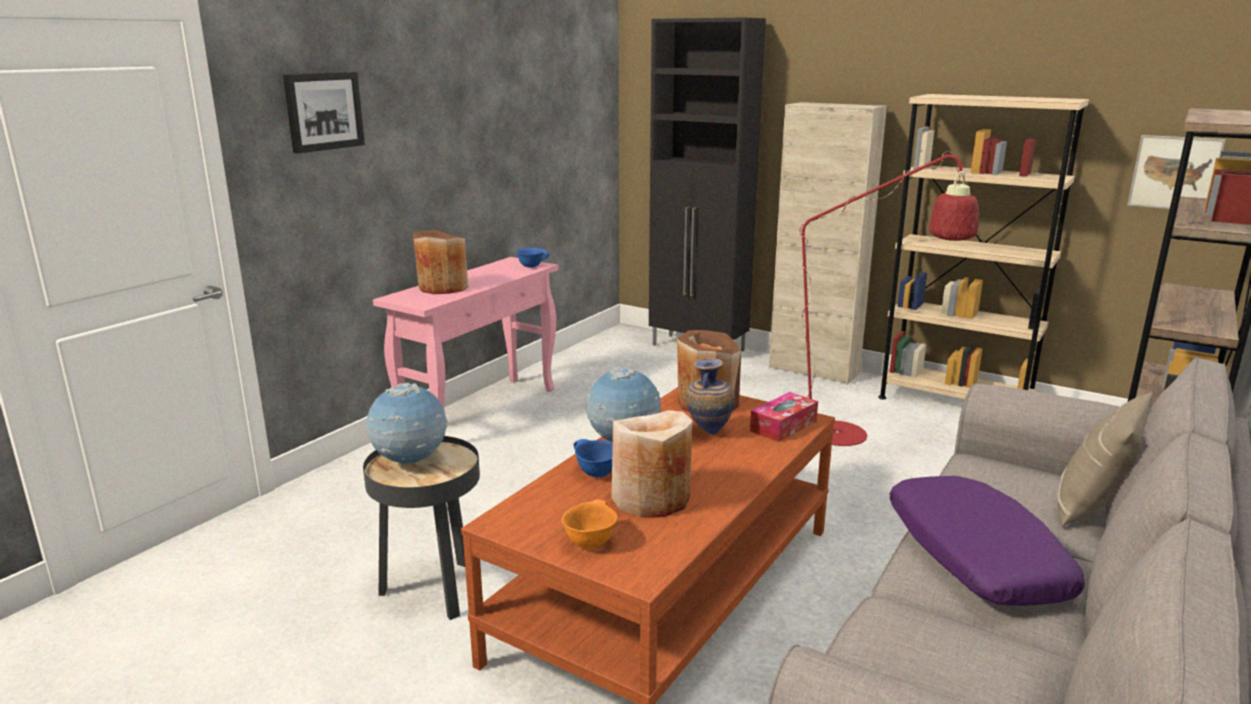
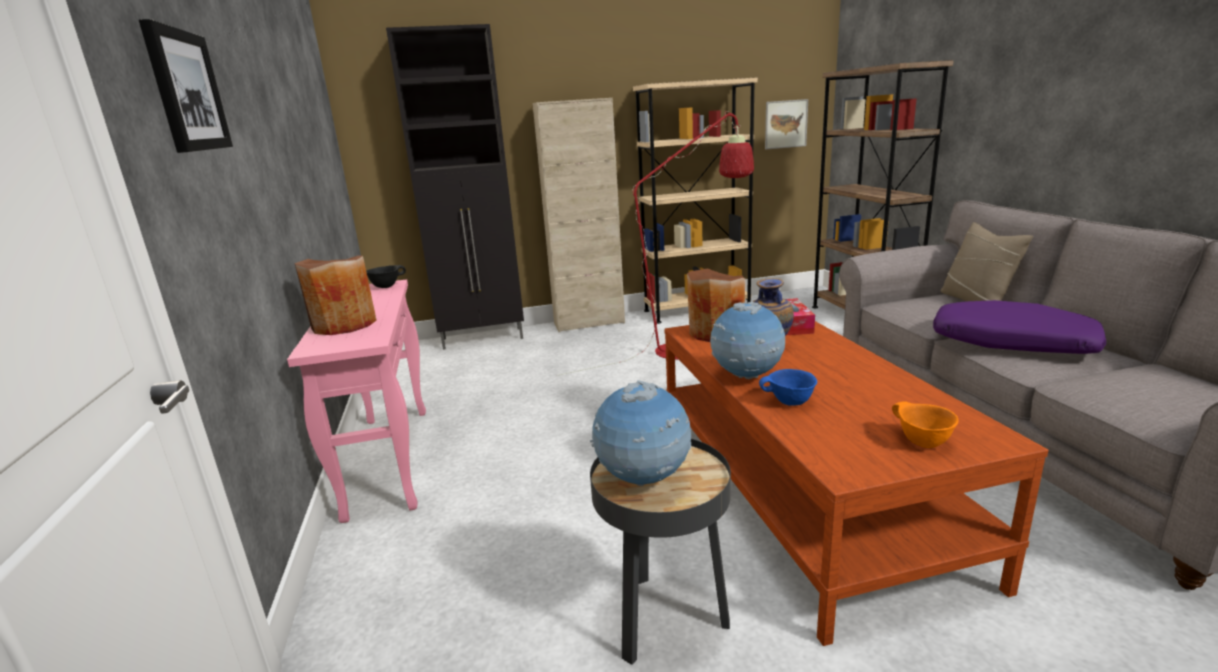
camera: 45 degrees left, 0 degrees up
blue bowl [516,248,550,268] -> black bowl [366,265,406,288]
beige vase [611,410,693,517] -> none

